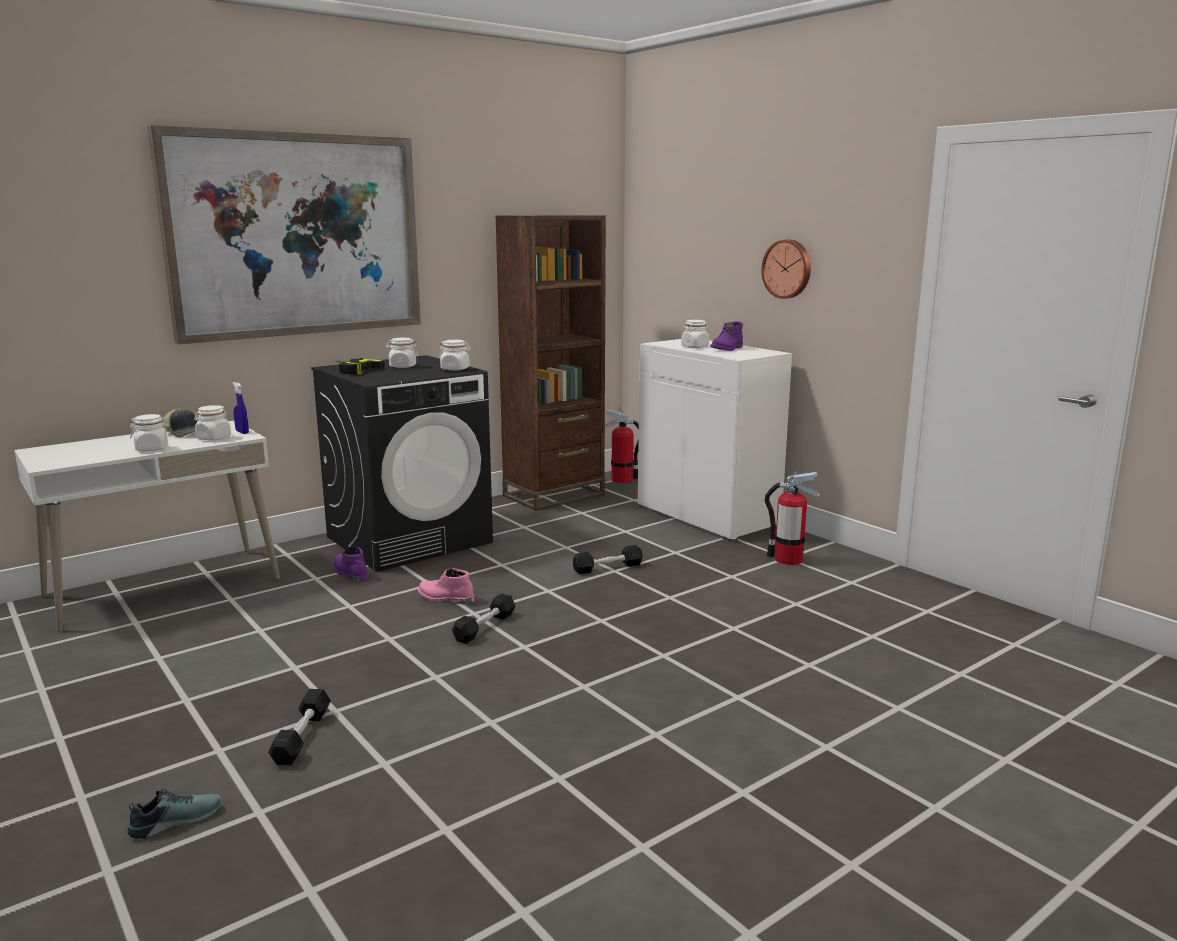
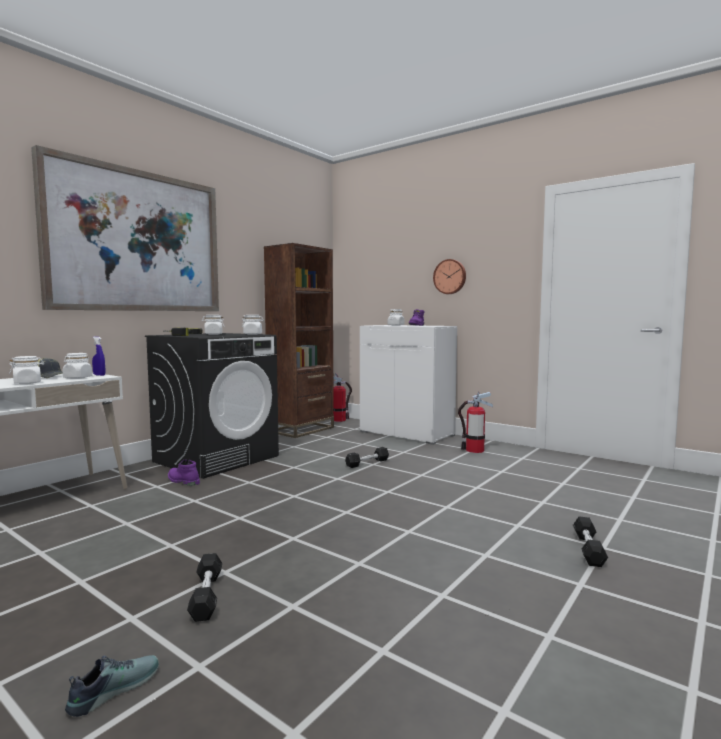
camera: 15 degrees left, 10 degrees down
pink boot [418,568,474,604] -> none
black dumbbell [452,593,515,644] -> black dumbbell moved to [573,517,608,567]

